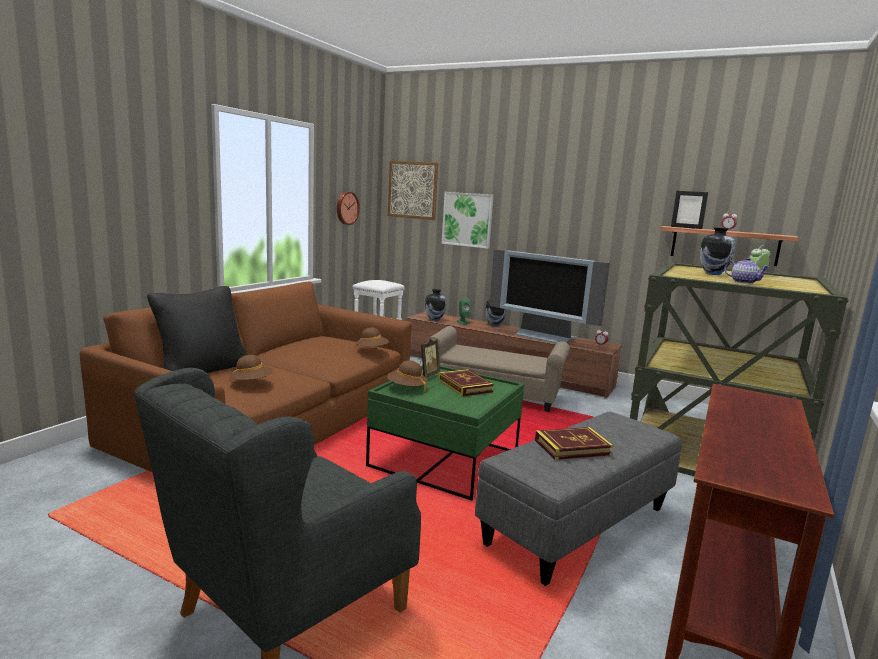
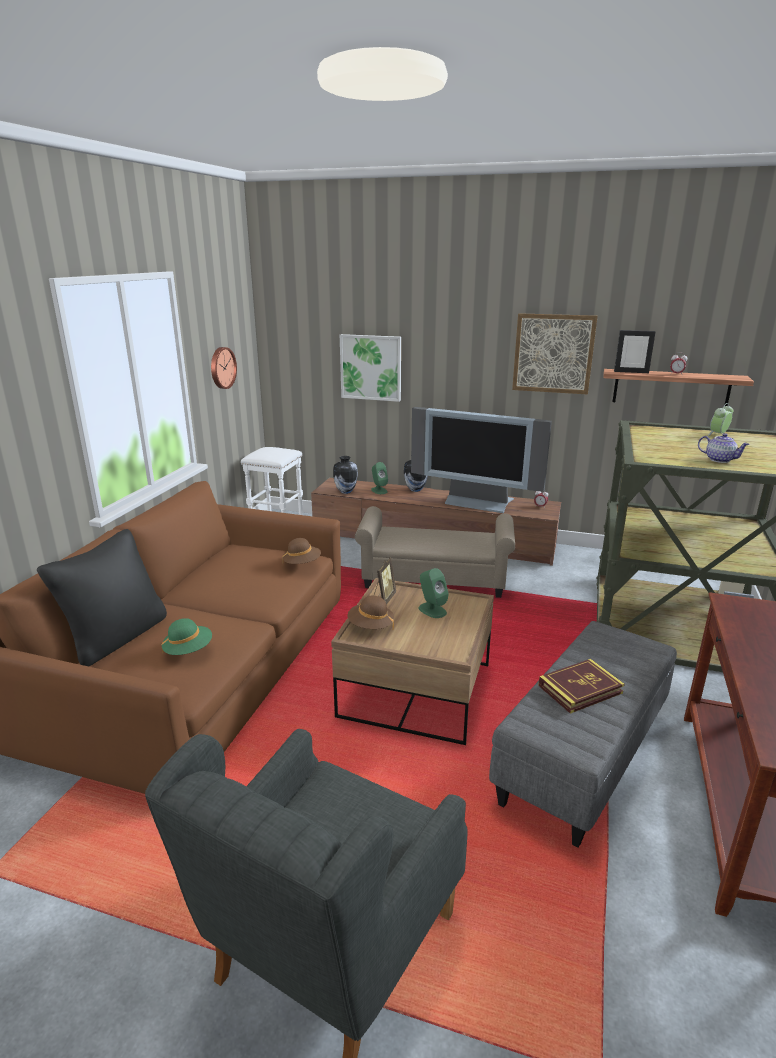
camera: 10 degrees left, 10 degrees up
brown hat [230,355,273,382] -> green hat [162,618,212,655]
green coffee table [366,365,524,501] -> brown coffee table [331,578,494,745]
picture [388,161,438,220] -> picture moved to [512,312,598,395]
book [439,369,494,396] -> green speaker [419,568,449,618]
vase [700,227,736,275] -> none

